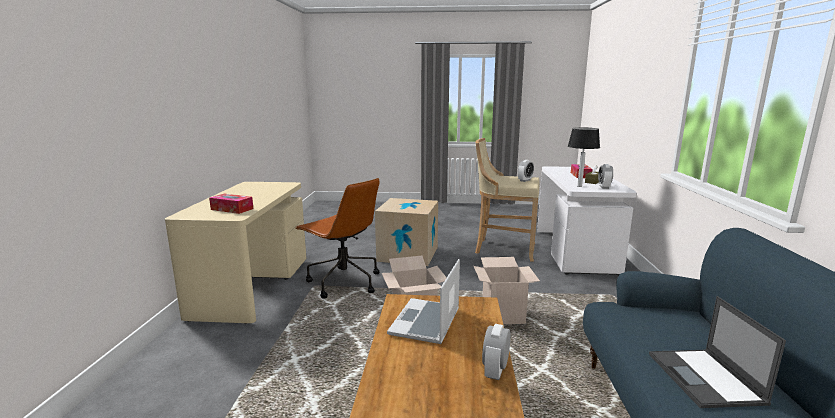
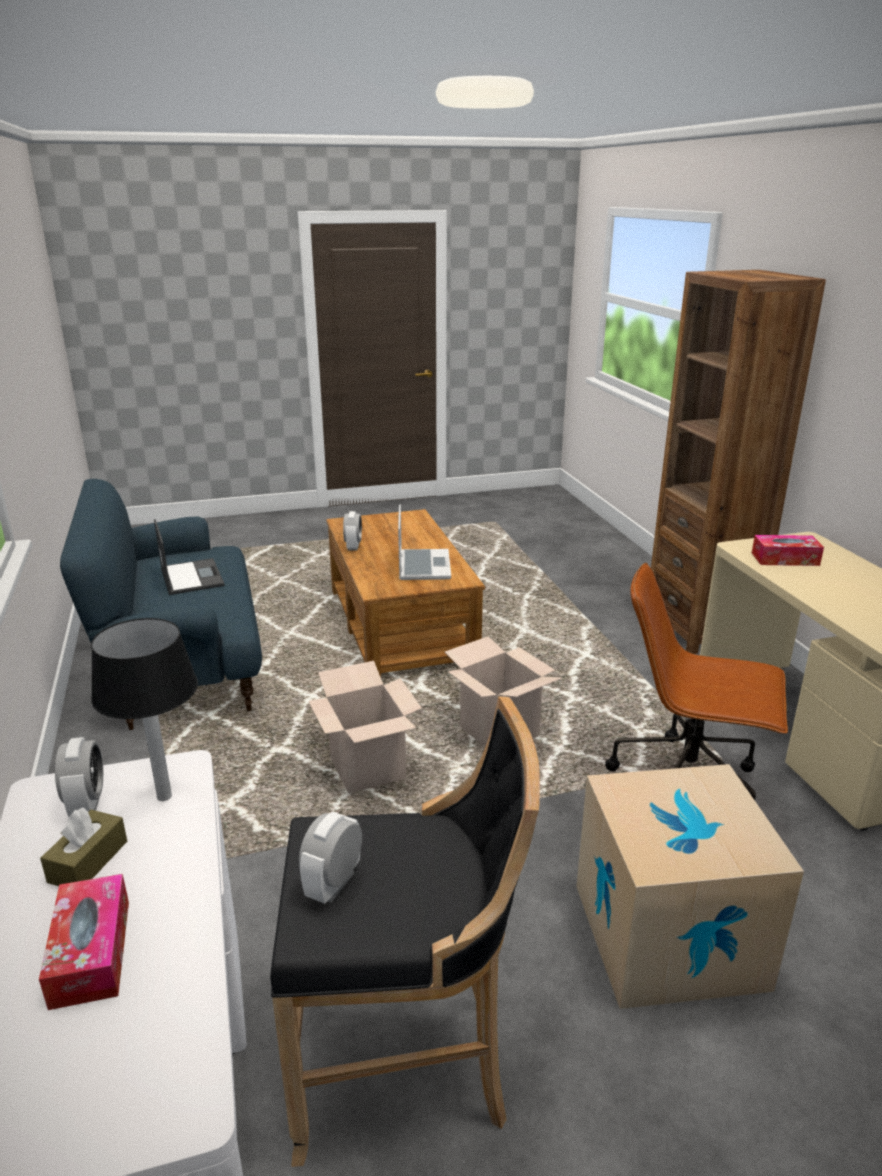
camera: 160 degrees right, 10 degrees up
beige stool [475,138,540,262] -> black stool [270,696,540,1167]
none -> brown bookcase [651,270,826,654]

